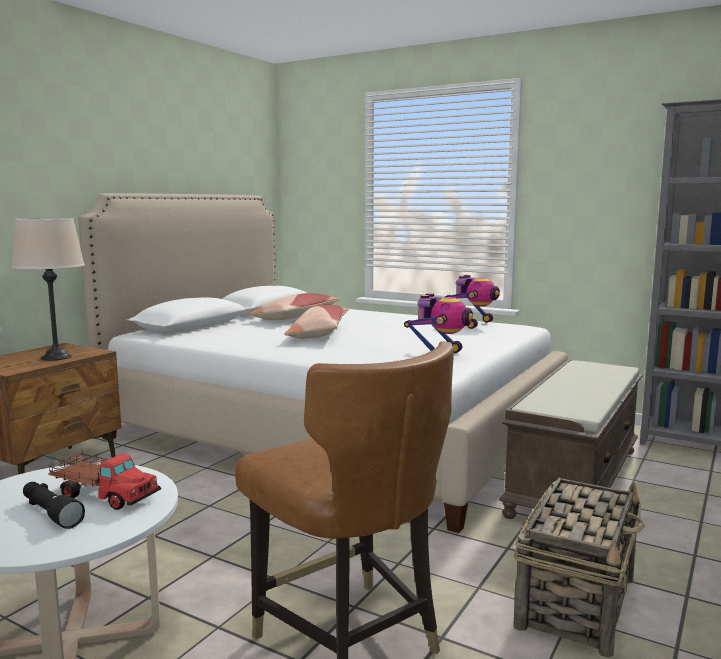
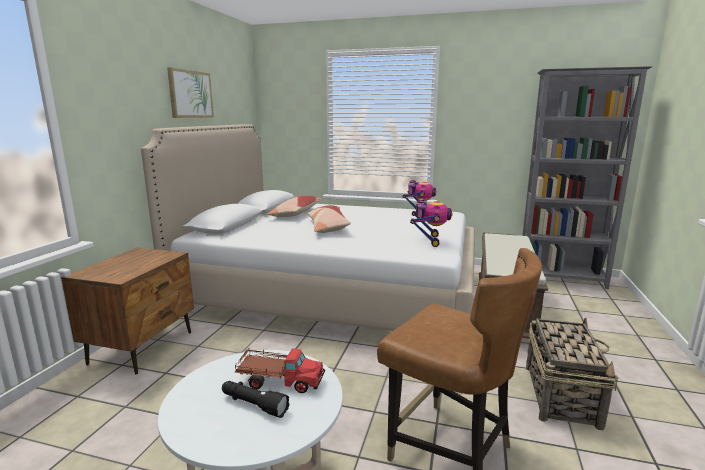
camera: 15 degrees left, 5 degrees up
beige table lamp [11,218,85,361] -> none
none -> picture [167,67,214,118]

